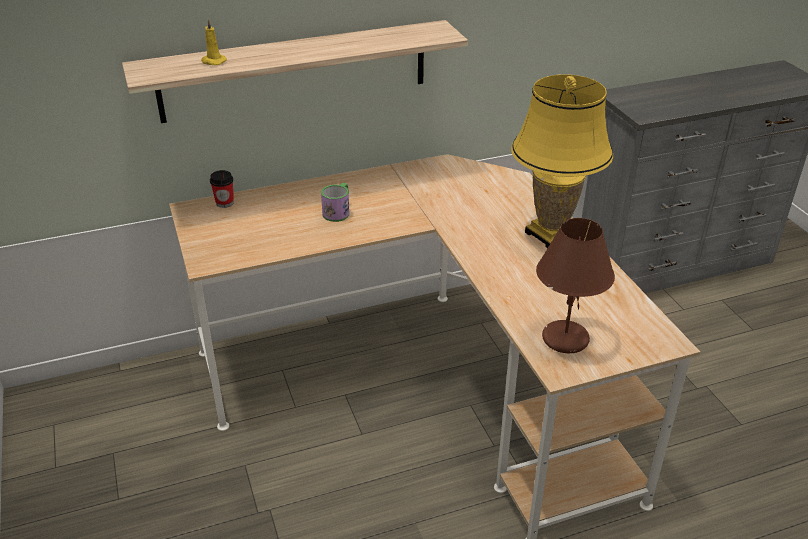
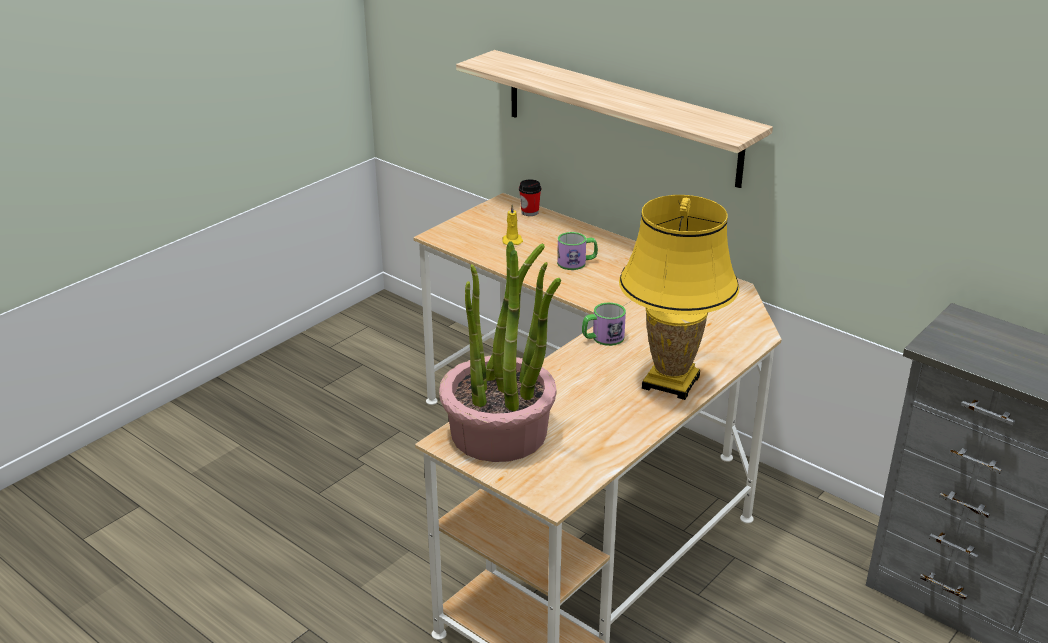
camera: 60 degrees right, 5 degrees down
yellow candle [201,19,227,65] -> yellow candle moved to [502,205,523,245]
brown table lamp [536,218,615,353] -> potted plant [439,241,562,462]
none -> mug [582,302,626,346]

